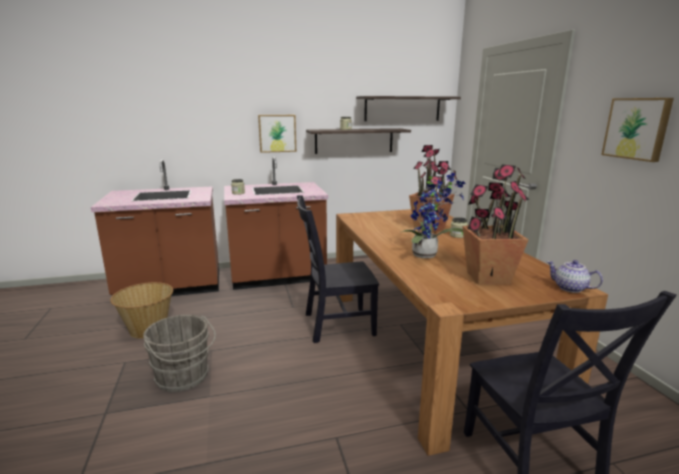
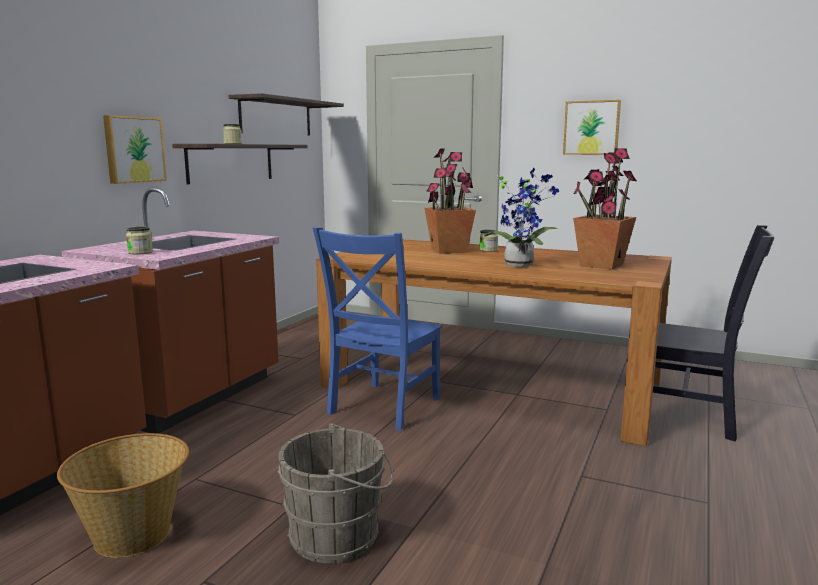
camera: 50 degrees left, 5 degrees down
black chair [297,195,379,343] -> blue chair [313,227,442,431]
teapot [546,260,603,293] -> none

